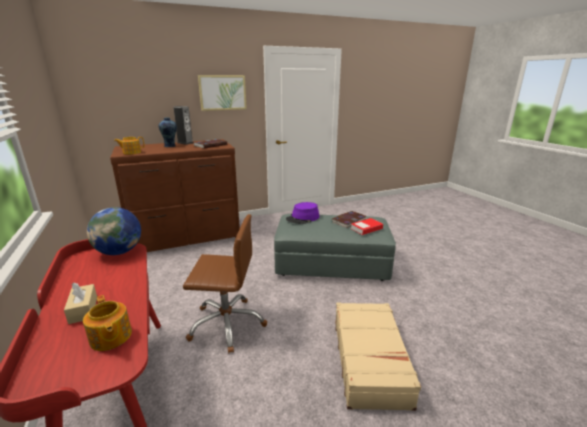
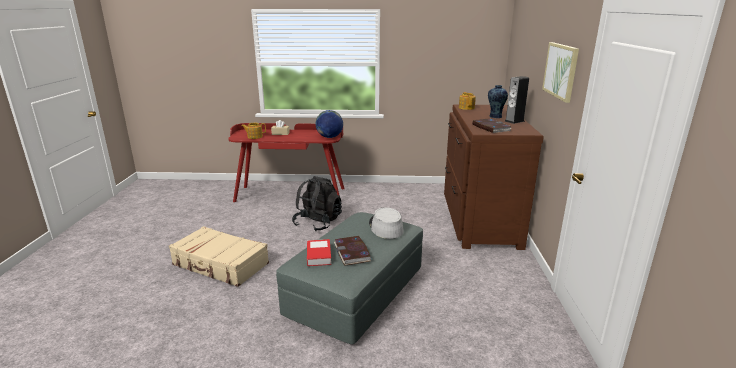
camera: 115 degrees right, 0 degrees up
brown office chair [183,214,267,353] -> black backpack [292,176,342,231]
purple hat [286,202,319,224] -> grey hat [369,207,404,239]

